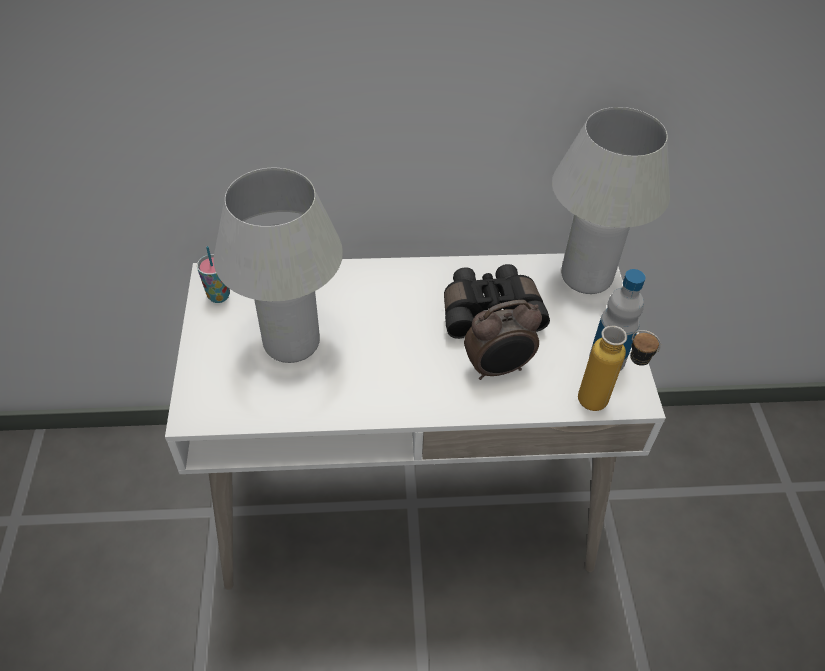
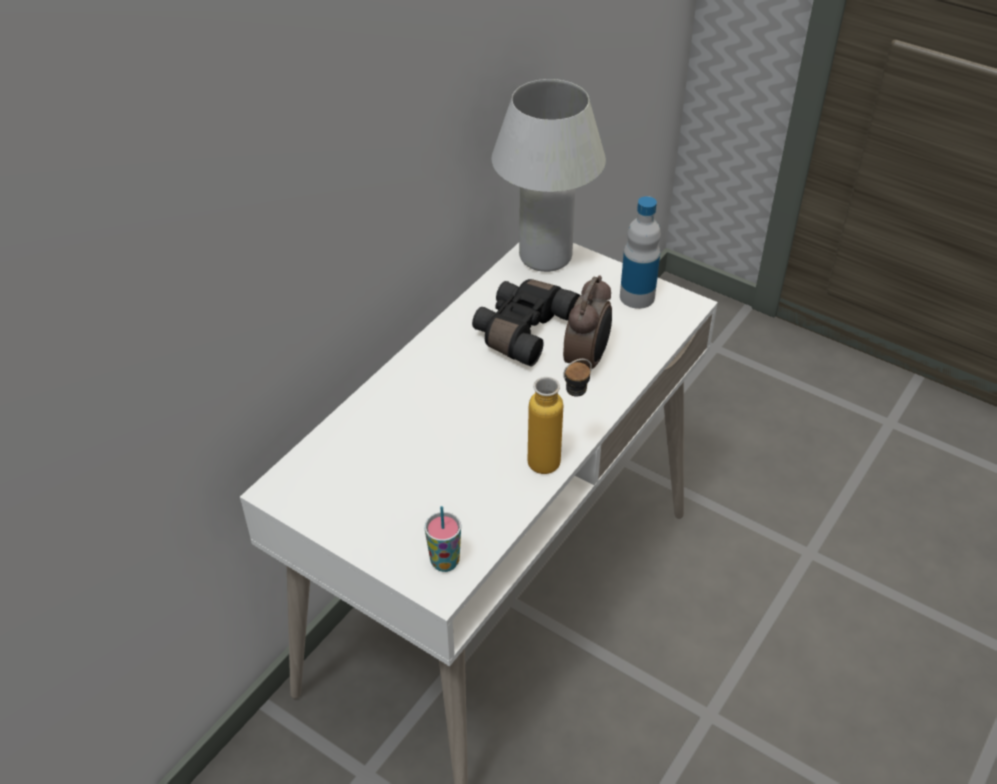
camera: 50 degrees left, 5 degrees down
cup [197,246,230,303] -> cup moved to [425,506,461,572]
white table lamp [214,168,343,363] -> none
bottle [578,325,661,411] -> bottle moved to [528,359,592,474]

